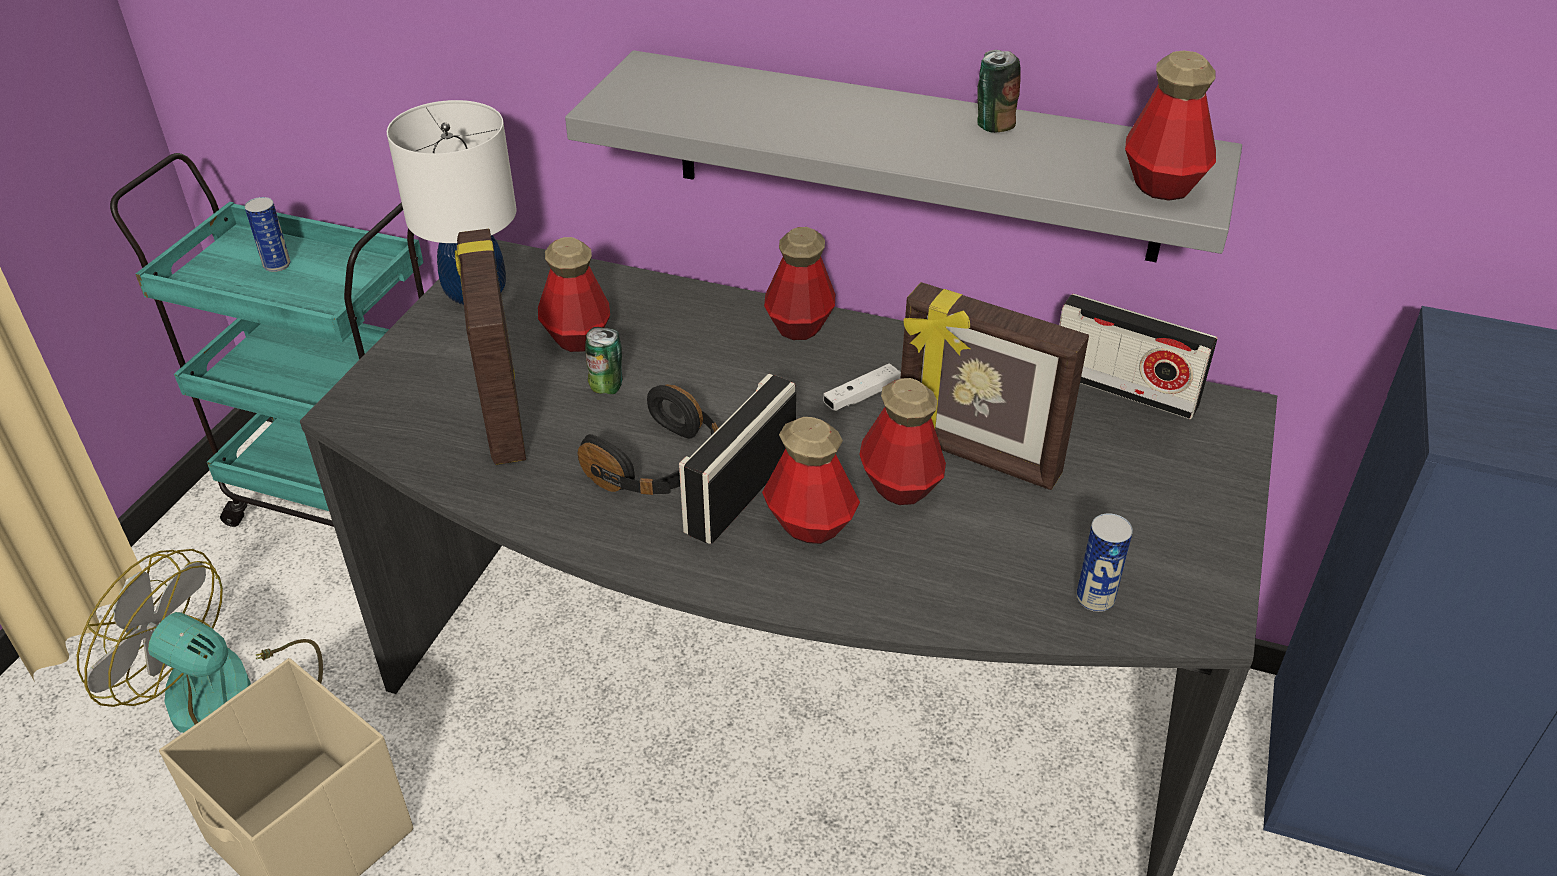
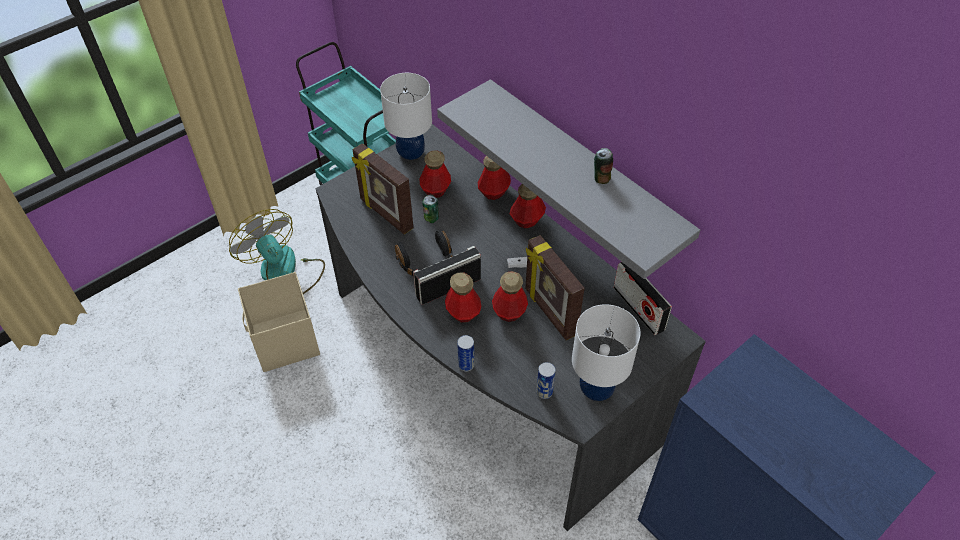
camera: 30 degrees right, 10 degrees up
can [244,197,291,272] -> can moved to [457,335,474,372]
picture frame [455,229,526,465] -> picture frame turned 60 degrees counterclockwise [352,143,413,234]
bottle [1125,50,1216,201] -> bottle moved to [478,156,511,200]
none -> white table lamp [572,304,641,401]

